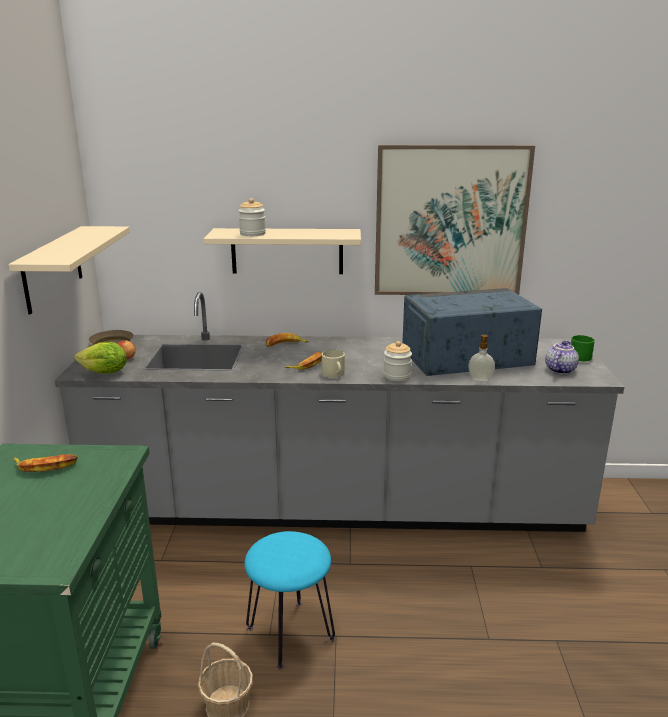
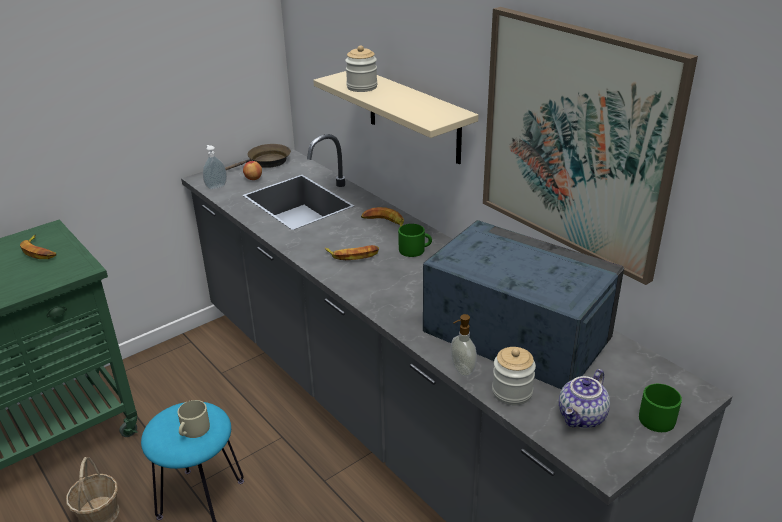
camera: 50 degrees right, 10 degrees up
beige shelf [8,226,130,315] -> none
lettuce [74,342,127,373] -> soap dispenser [203,145,227,190]
beige mug [322,350,345,378] -> beige mug moved to [178,400,210,438]
jar [384,341,412,381] -> jar moved to [492,347,536,405]
teapot [545,341,579,374] -> teapot turned 135 degrees clockwise [559,369,610,428]
none -> green mug [398,224,432,257]

